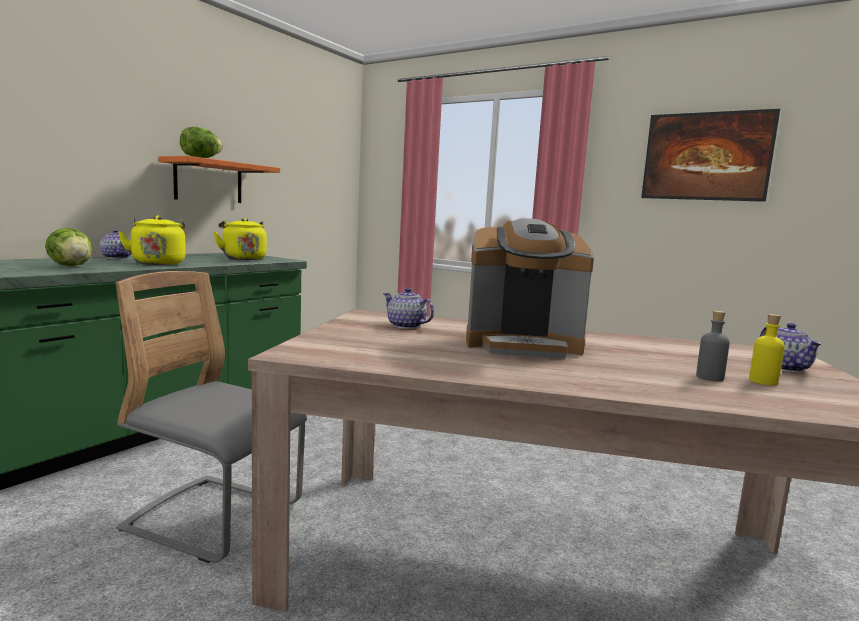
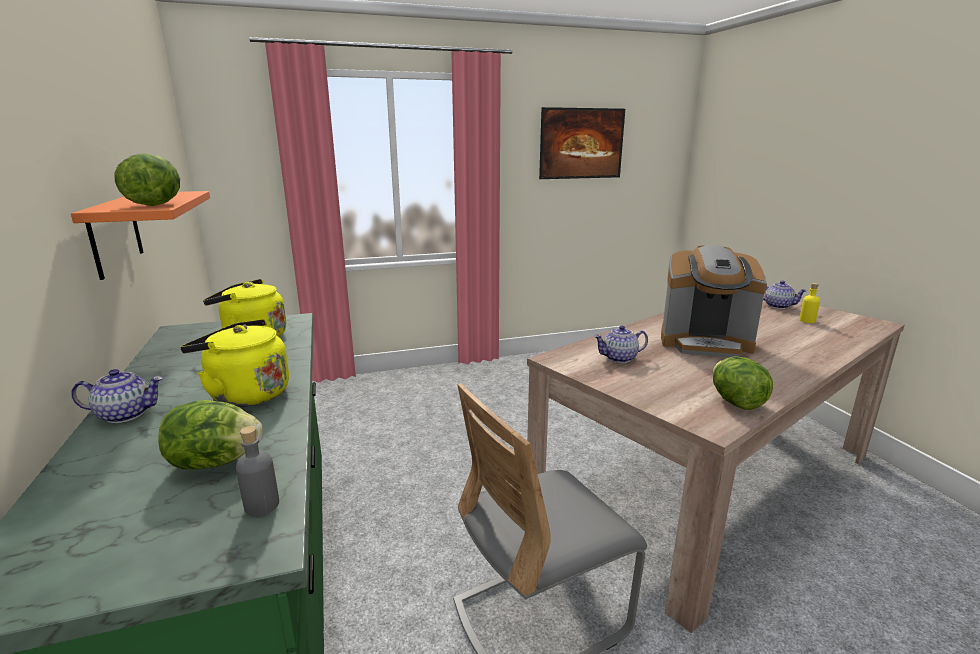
camera: 50 degrees left, 10 degrees up
coffee machine [466,218,594,359] -> coffee machine turned 60 degrees clockwise [661,245,767,357]
grey bottle [696,311,730,382] -> grey bottle moved to [236,426,279,517]
none -> lettuce [713,356,773,410]

